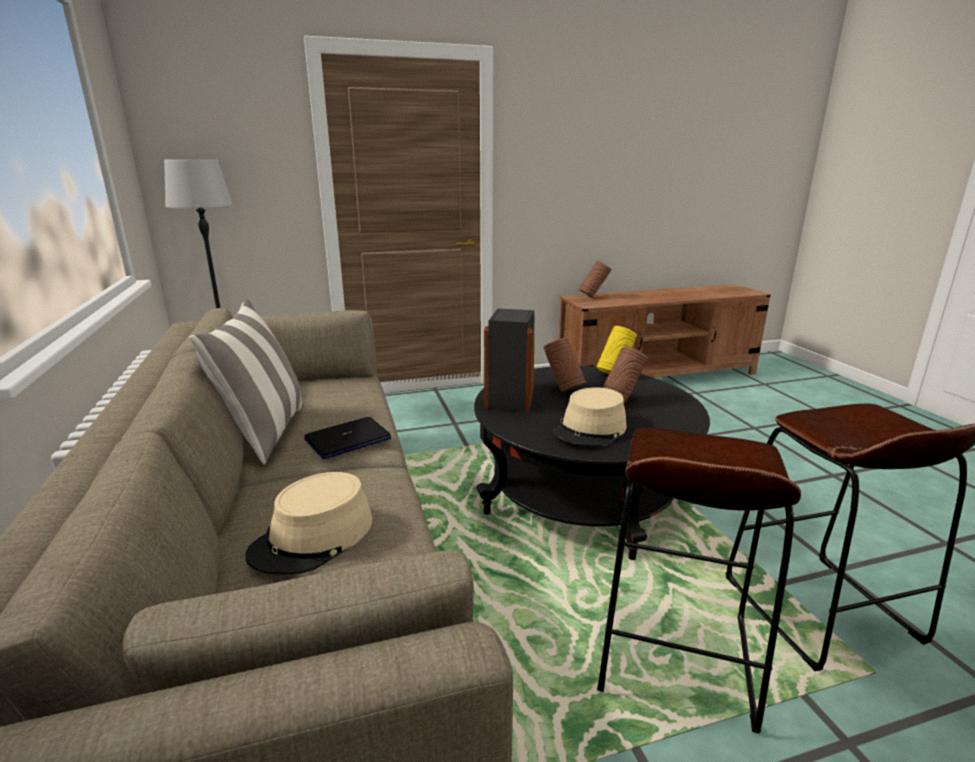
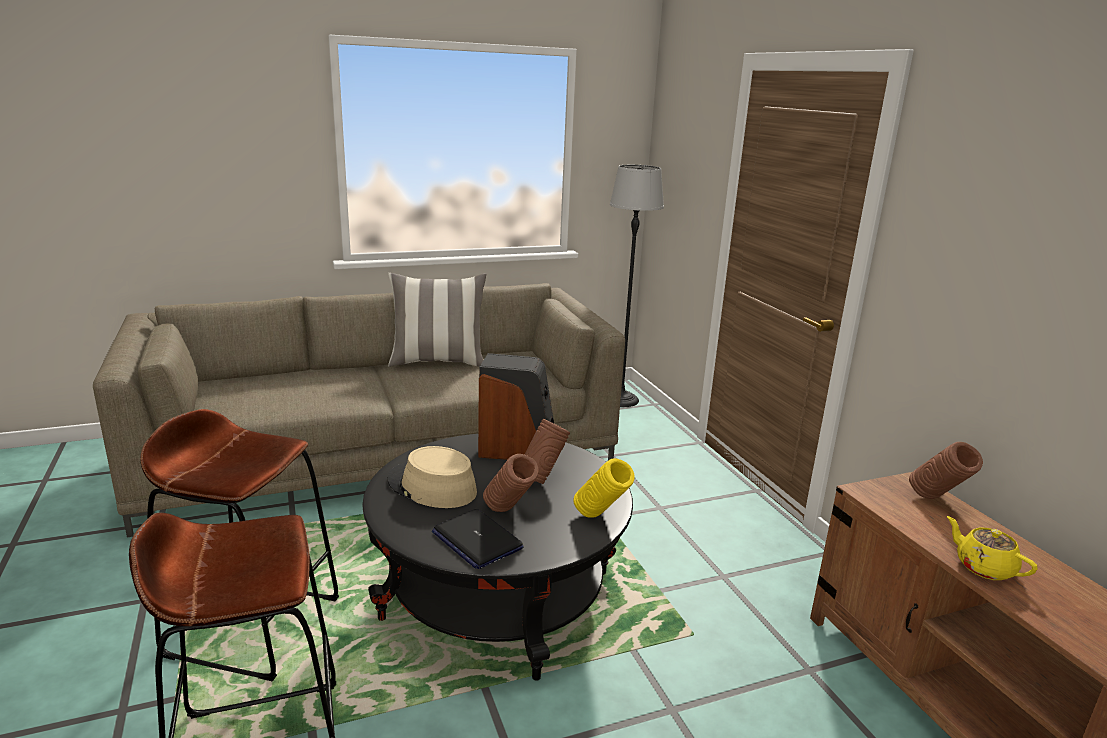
camera: 85 degrees right, 0 degrees up
beige hat [245,472,372,575] -> none
laptop [304,417,391,459] -> laptop moved to [432,509,524,569]
none -> yellow teapot [947,516,1038,580]

